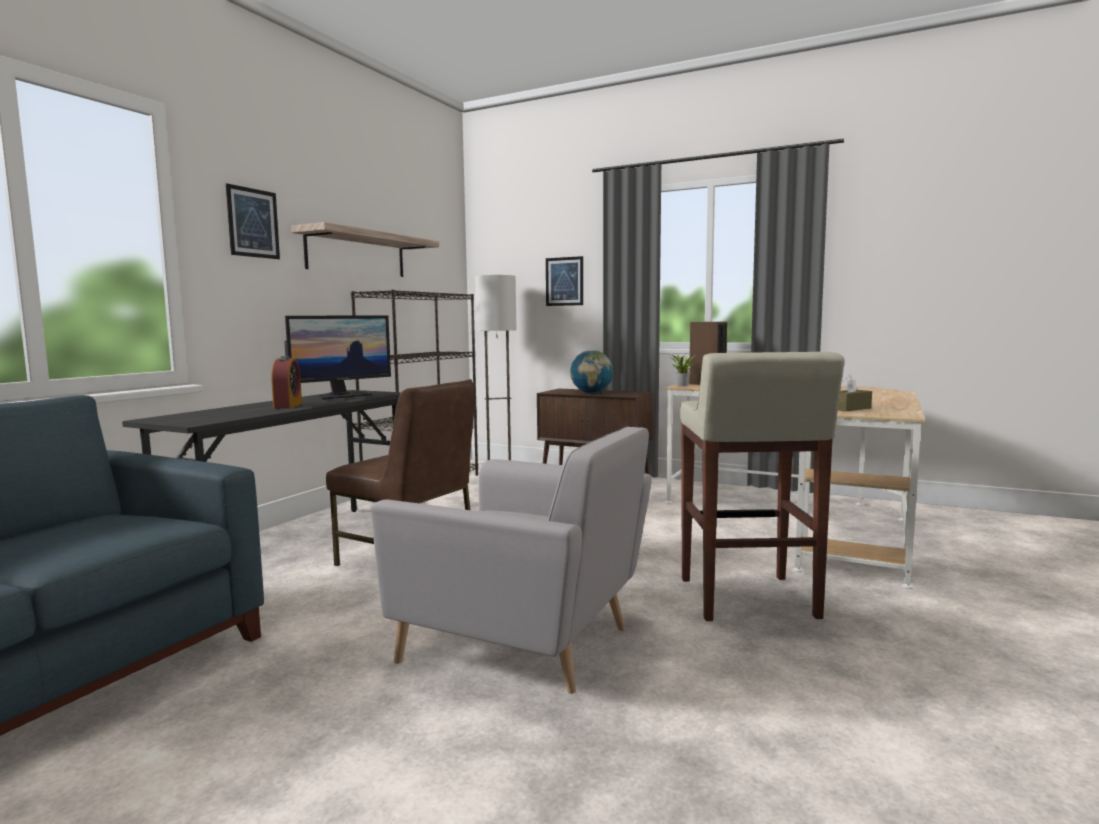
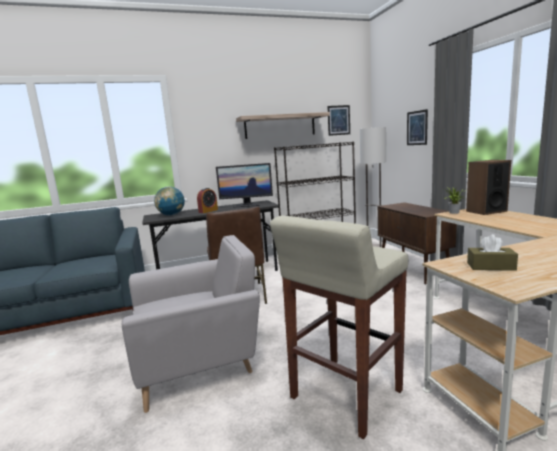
camera: 45 degrees right, 5 degrees up
picture [226,183,280,259] -> picture moved to [327,105,350,136]
grey armchair [370,426,651,694] -> grey armchair turned 90 degrees counterclockwise [122,235,260,413]
globe [570,350,613,393] -> globe moved to [154,186,185,216]

